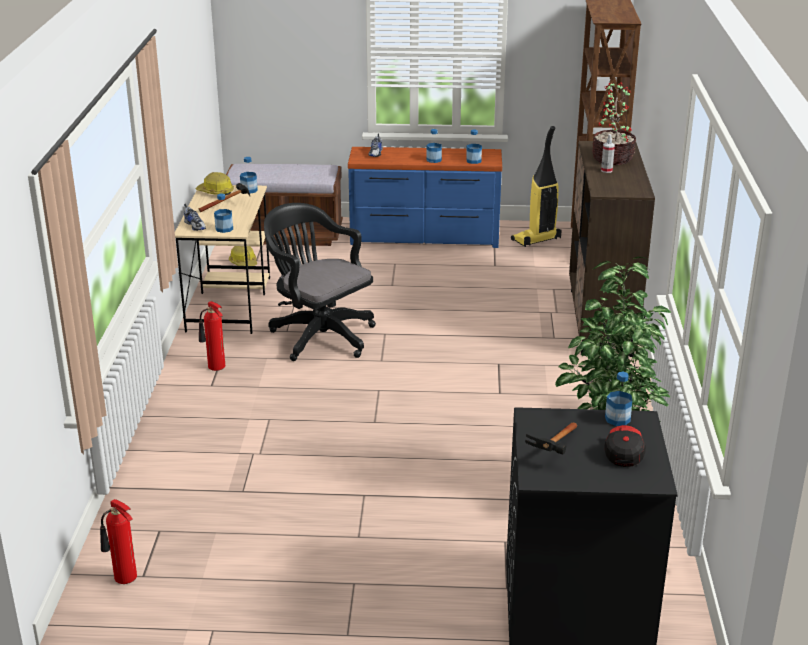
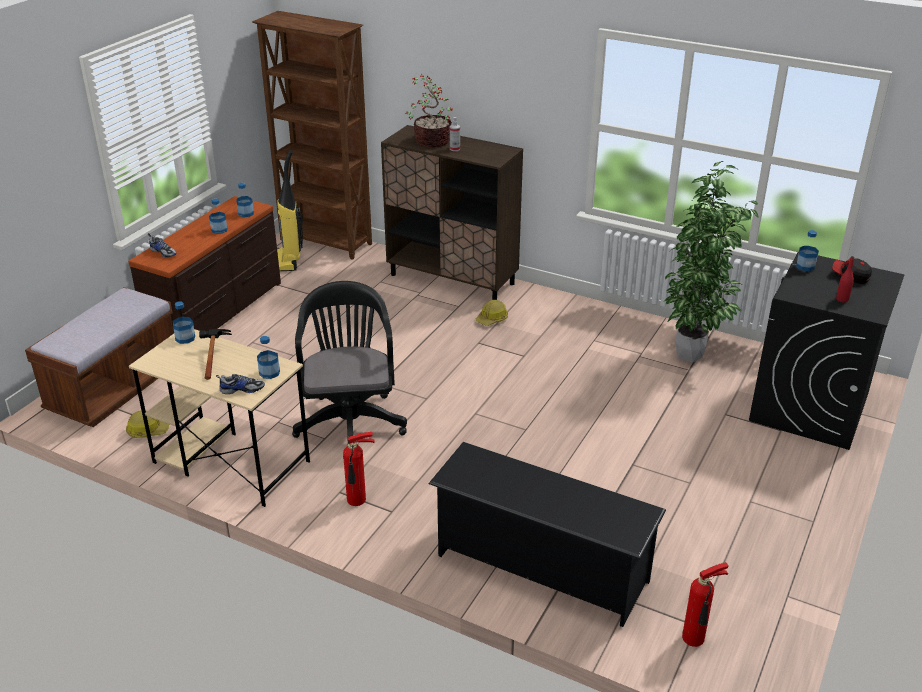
camera: 65 degrees left, 5 degrees up
hard hat [196,172,234,195] -> hard hat moved to [476,300,508,325]
black office chair [264,203,376,361] -> black office chair turned 105 degrees clockwise [292,281,407,459]
blue dresser [348,147,502,248] -> brown dresser [128,196,281,331]
hammer [525,423,577,454] -> red bottle [836,256,854,303]
none -> black shoe rack [429,442,666,627]

